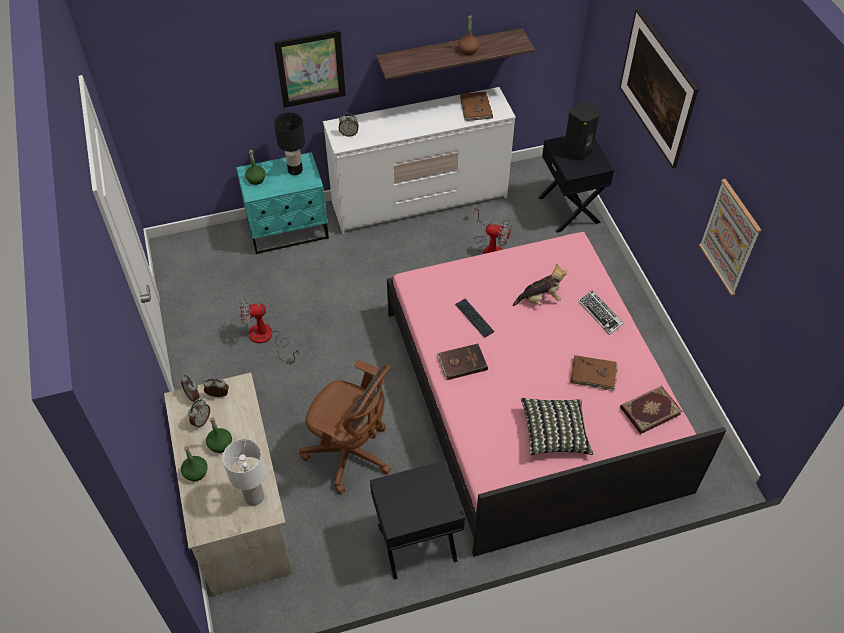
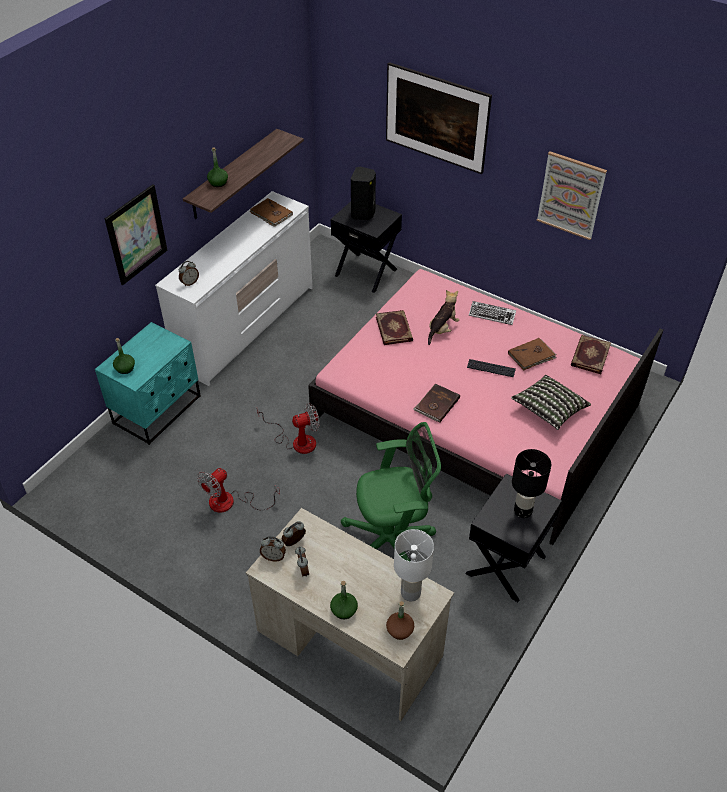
camera: 40 degrees left, 5 degrees down
green bottle [206,417,232,453] -> green bottle moved to [207,148,228,187]
black table lamp [274,112,305,175] -> black table lamp moved to [512,449,551,518]
brown office chair [299,360,391,494] -> green office chair [341,422,441,562]
keyboard [455,299,494,338] -> keyboard moved to [467,359,516,377]
brown bottle [458,15,479,55] -> brown bottle moved to [386,601,414,640]
fan [474,204,512,254] -> fan moved to [257,403,320,454]
none -> book [376,310,413,345]

